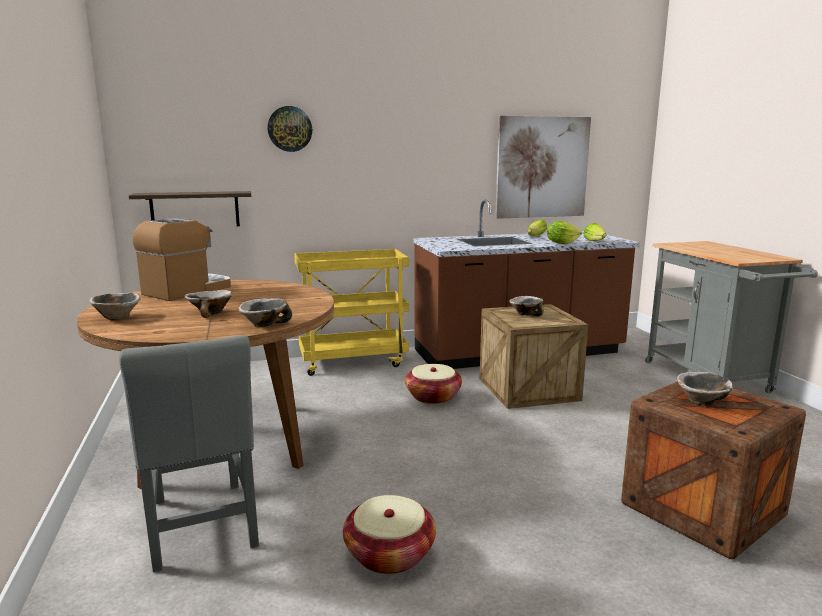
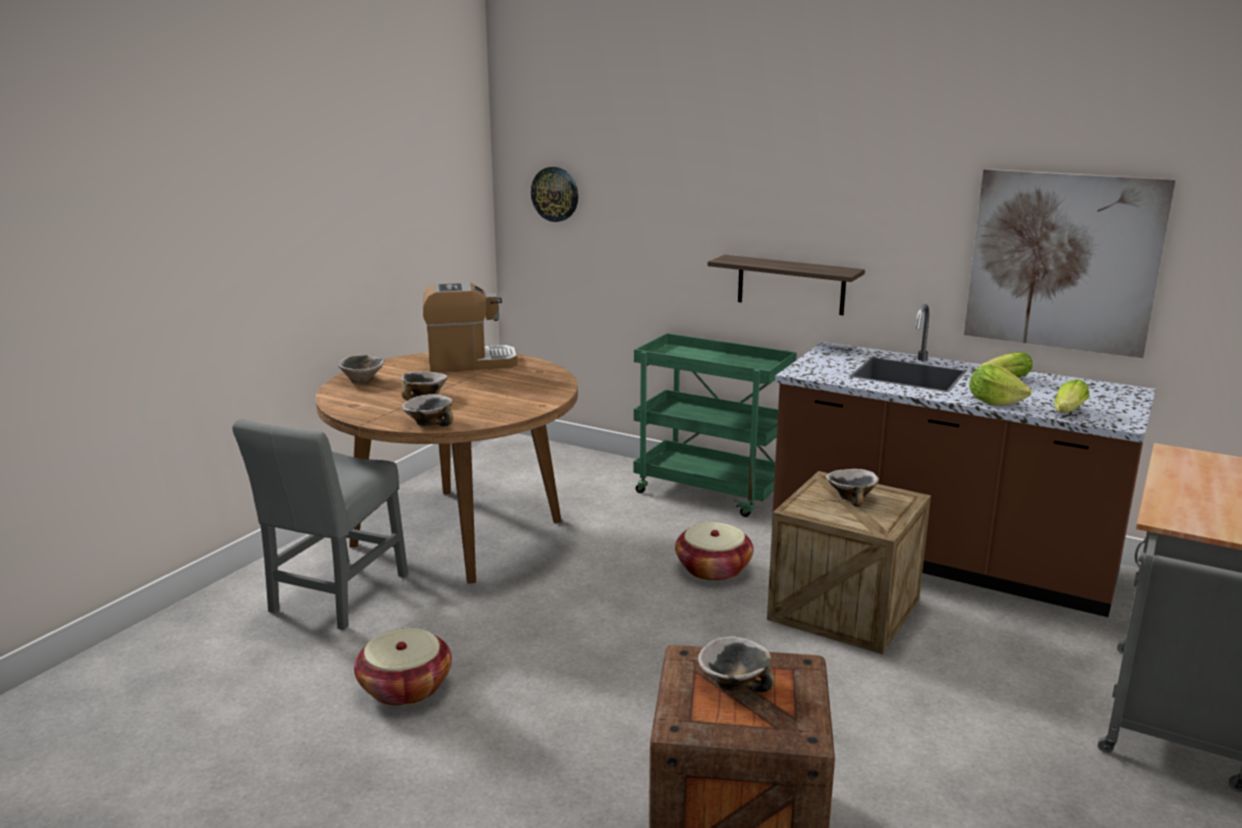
camera: 45 degrees right, 5 degrees up
shelf [129,191,251,226] -> shelf moved to [708,255,865,315]
wall clock [267,106,312,152] -> wall clock moved to [531,167,578,222]
yellow cart [294,249,409,376] -> green cart [633,333,797,517]

